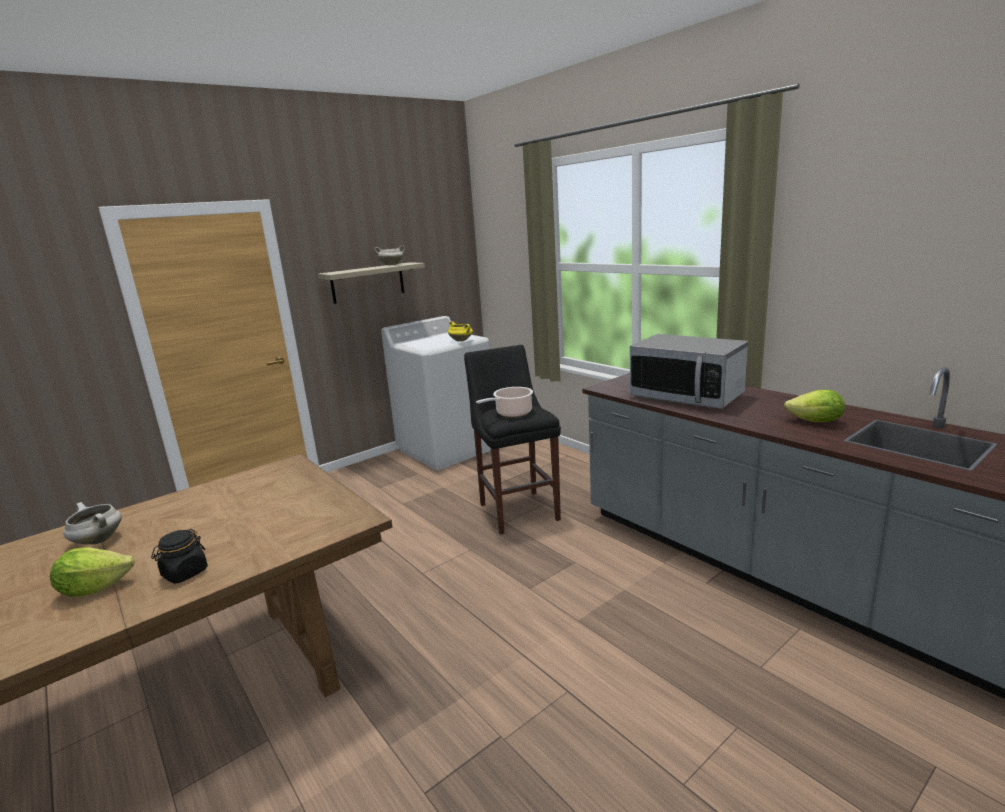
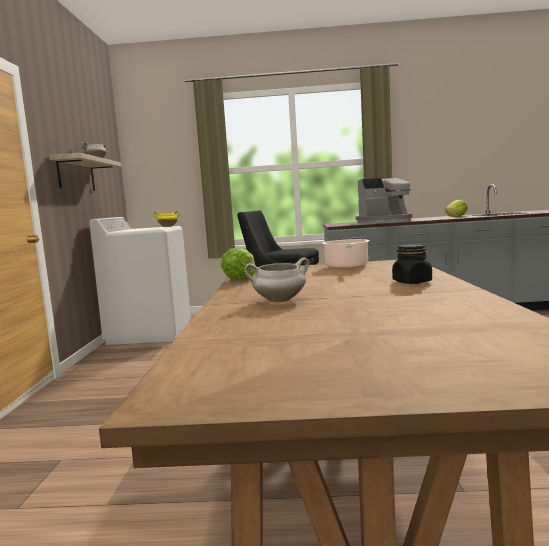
camera: 50 degrees left, 10 degrees down
lettuce [50,547,135,597] -> lettuce moved to [221,248,255,280]
cooking pot [476,387,533,417] -> cooking pot moved to [322,239,370,269]
microwave [630,334,748,409] -> coffee machine [356,178,412,223]

